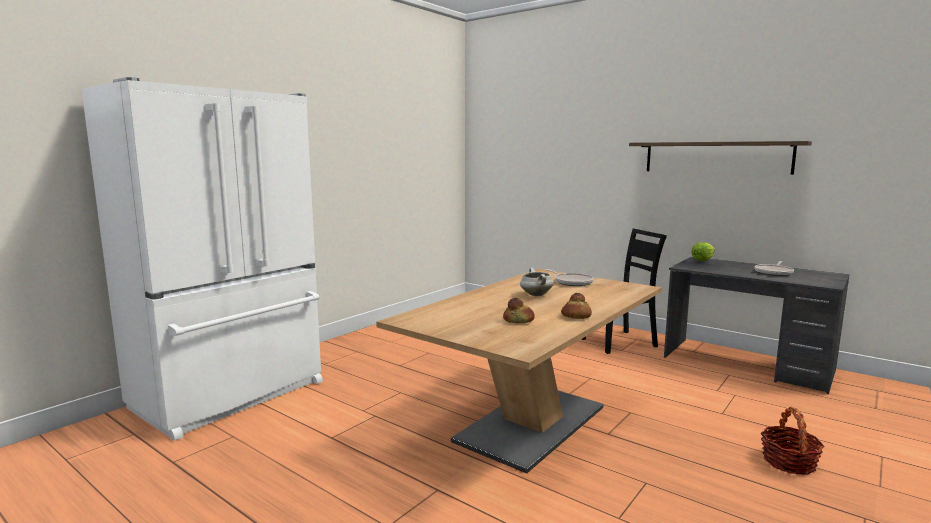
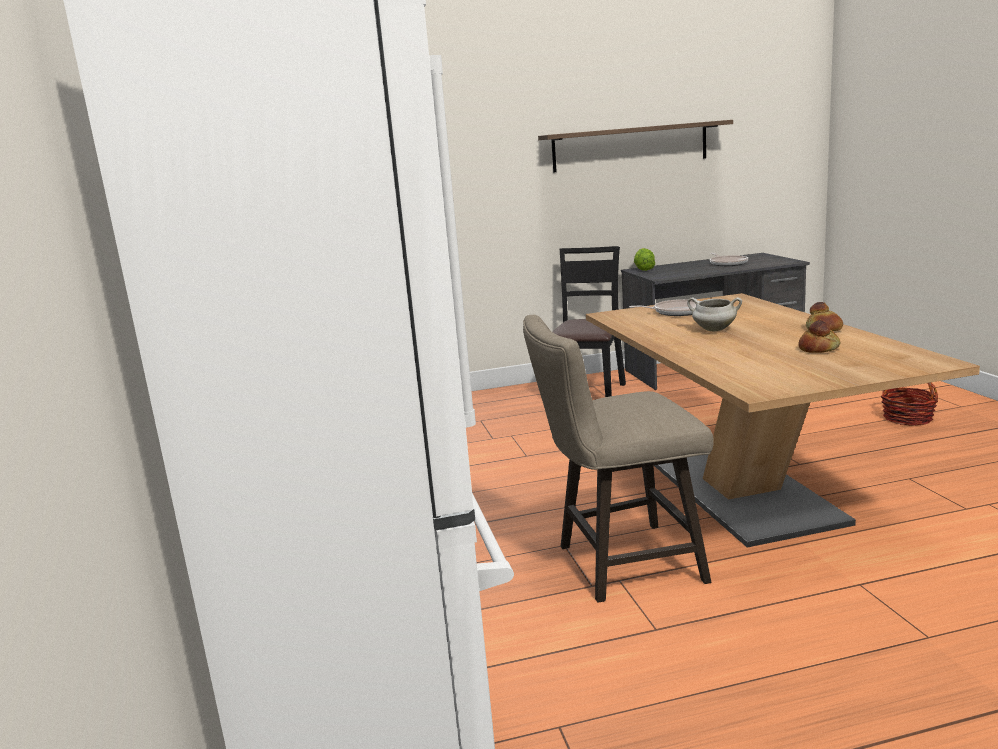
camera: 50 degrees left, 5 degrees up
none -> beige stool [523,315,714,603]

